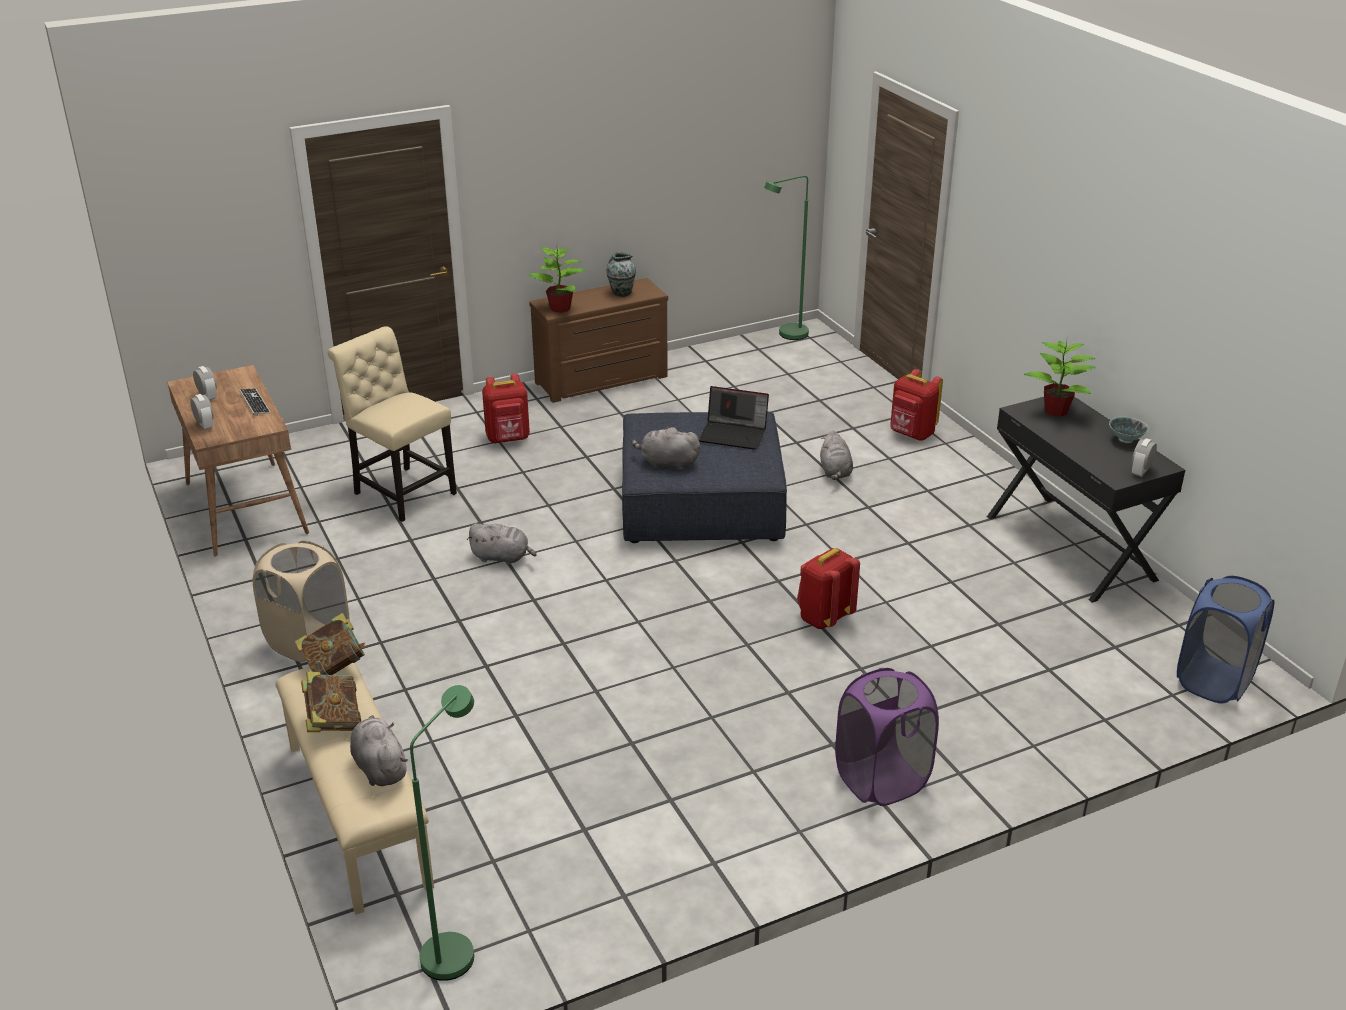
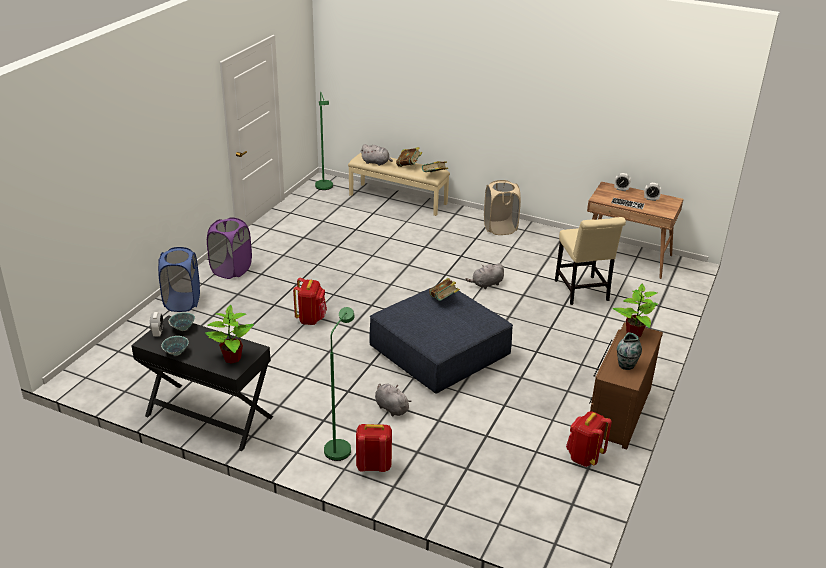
camera: 140 degrees right, 0 degrees up
beige chair [328,326,457,522] -> beige chair turned 75 degrees clockwise [555,217,626,305]
red backpack [482,374,530,443] -> red backpack moved to [566,411,612,467]
grey plush toy [632,426,700,471] -> book [429,278,460,301]
laptop [699,386,769,450] -> none
green floor lamp [764,176,809,340] -> green floor lamp moved to [324,307,355,461]
blue laundry basket [1177,576,1274,703] -> blue laundry basket moved to [158,247,200,312]
none -> bowl [168,312,195,331]

